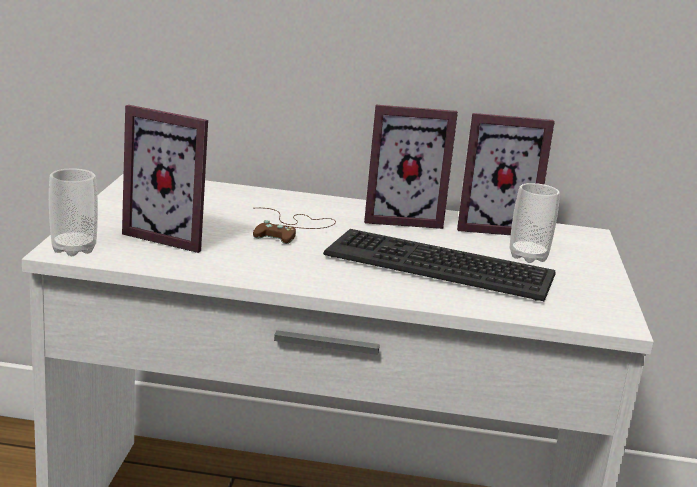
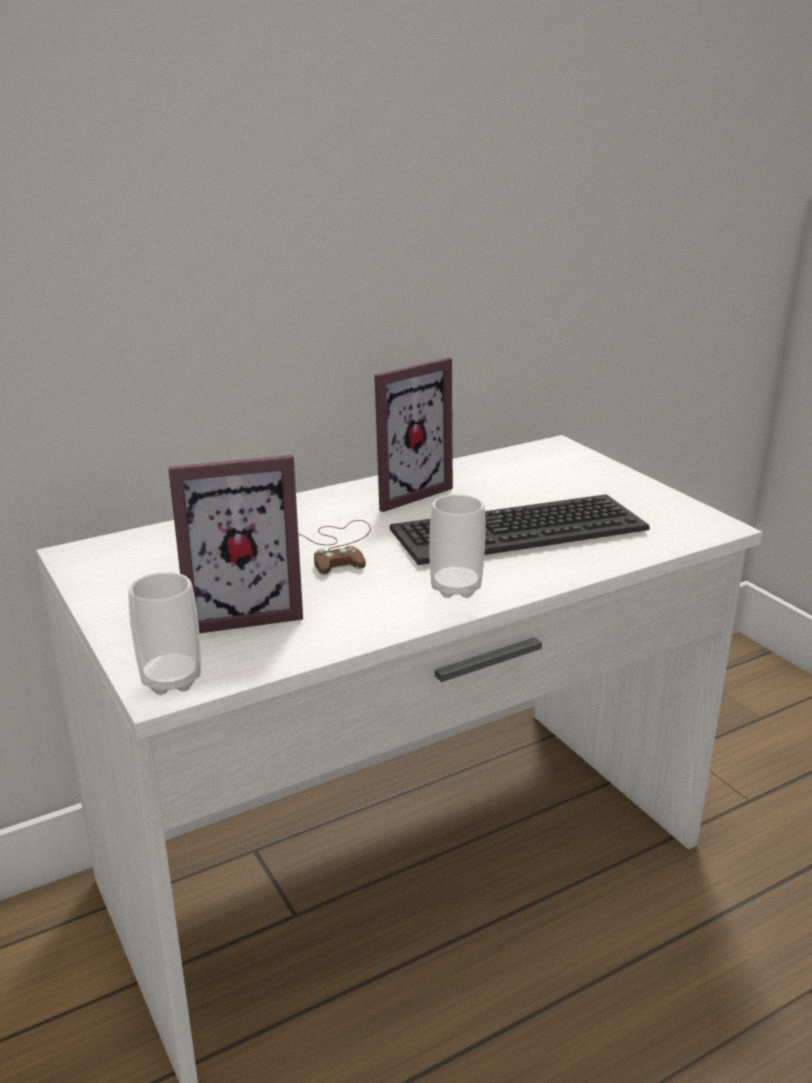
camera: 35 degrees left, 5 degrees up
picture frame [457,113,555,235] -> none
cup [509,183,560,263] -> cup moved to [429,494,486,598]

